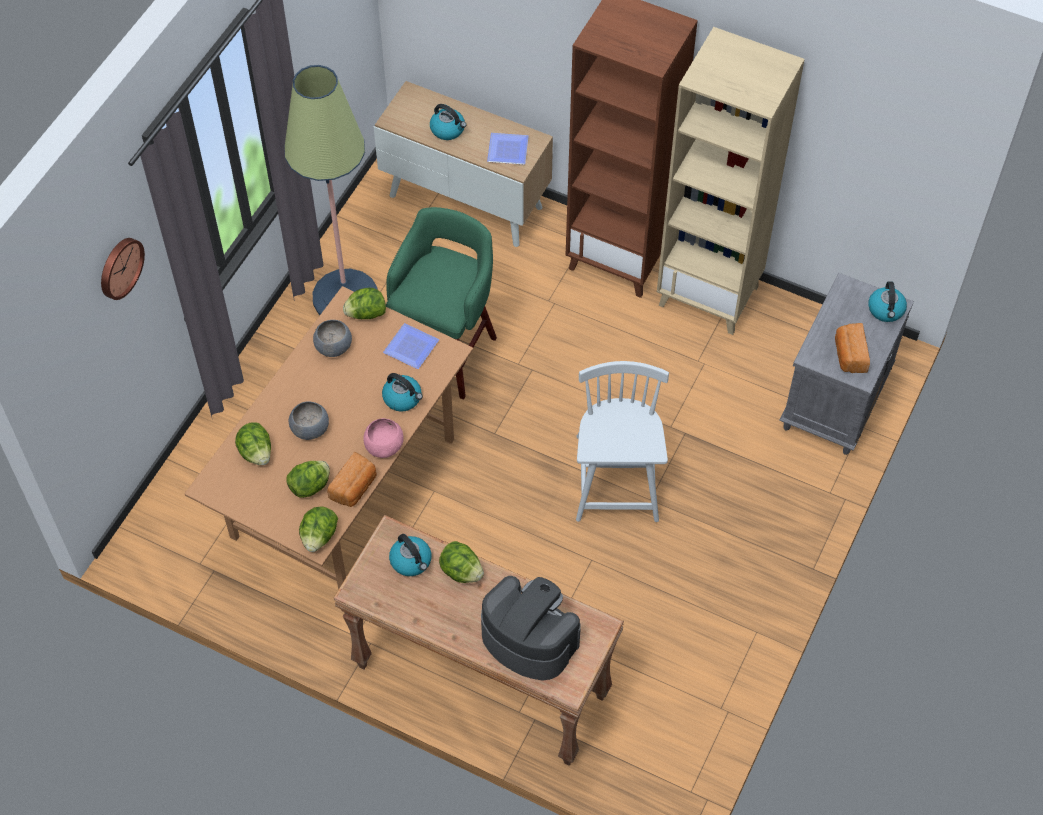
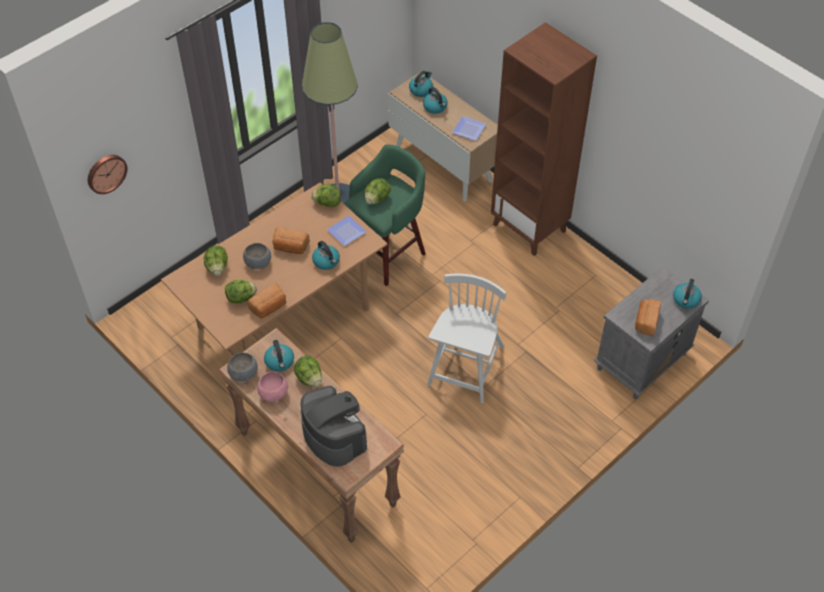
camera: 20 degrees right, 5 degrees down
wall clock [101,238,145,300] -> wall clock moved to [88,155,127,194]
lettuce [299,506,338,552] -> lettuce moved to [365,178,391,205]
grey bowl [313,320,352,357] -> grey bowl moved to [227,352,258,382]
pink bowl [363,418,404,458] -> pink bowl moved to [257,372,288,402]
beige bookcase [657,27,805,335] -> none
none -> bread [272,227,310,254]
none -> kettle [409,71,433,97]

